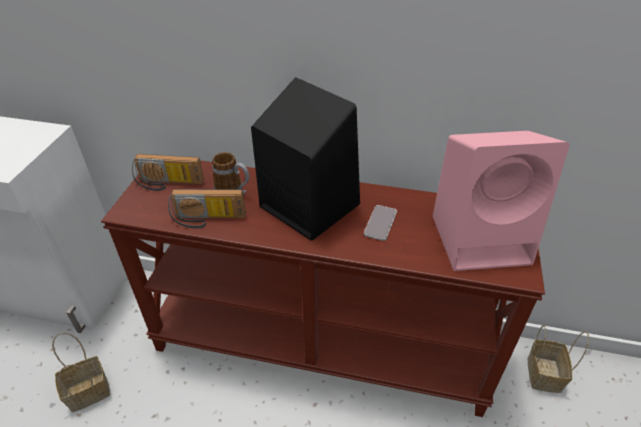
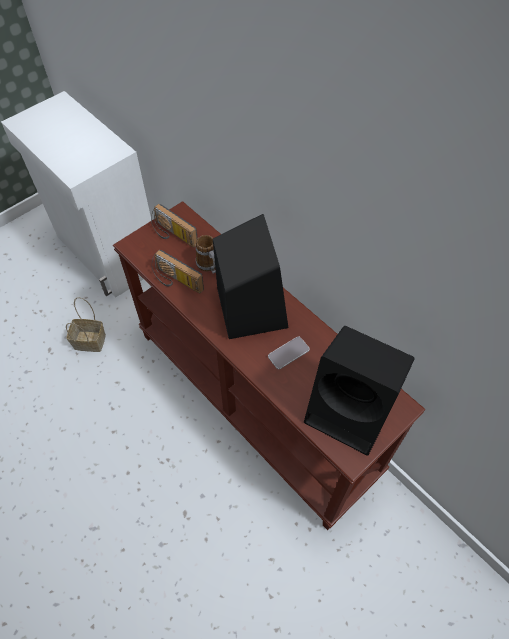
camera: 35 degrees right, 15 degrees up
pink speaker [433,131,570,271] -> black speaker [304,326,415,456]
basket [528,325,589,393] -> none

